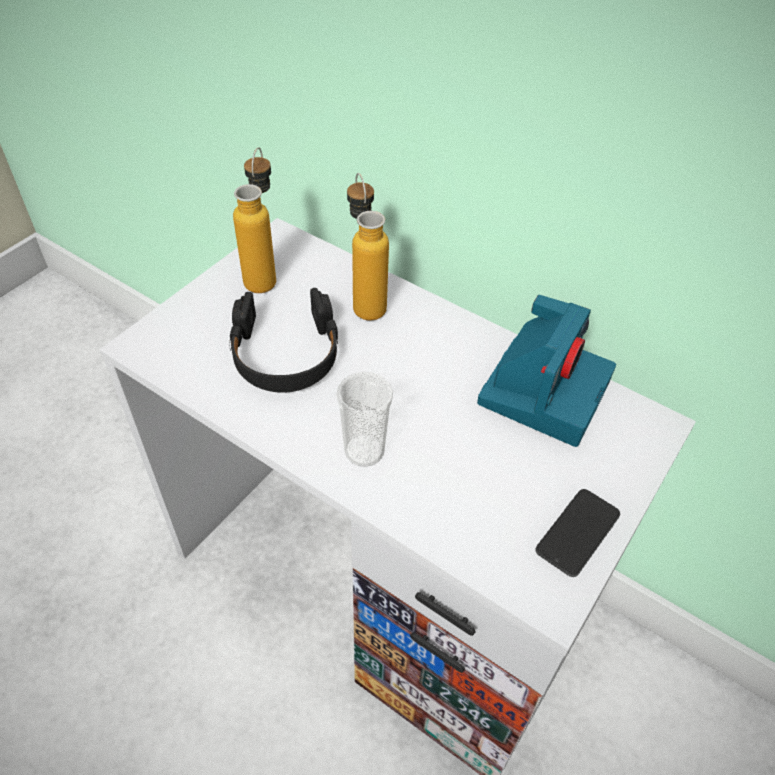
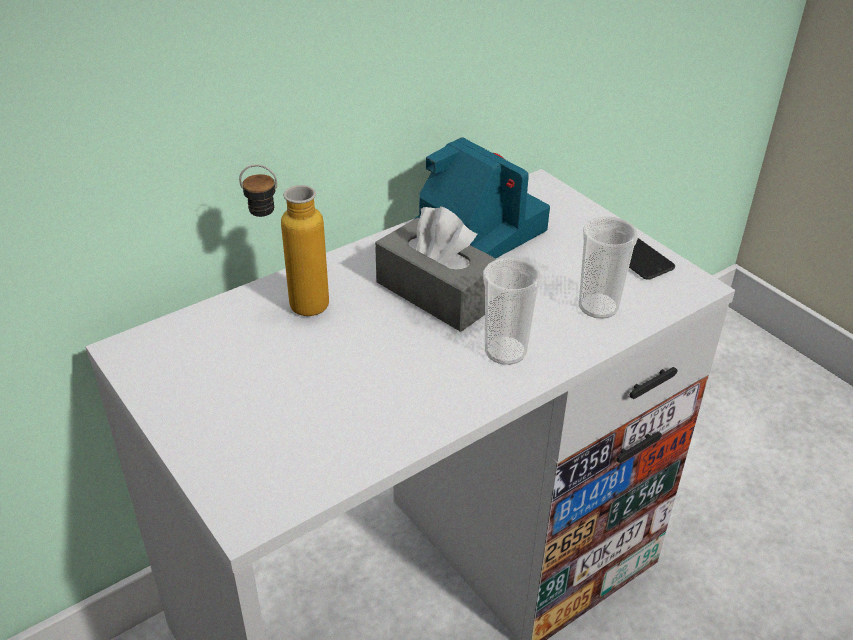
camera: 70 degrees left, 10 degrees down
black headphones [229,288,338,393] -> none
bottle [233,147,276,293] -> none
none -> grey tissue box [375,206,496,332]
none -> cup [579,216,638,319]

